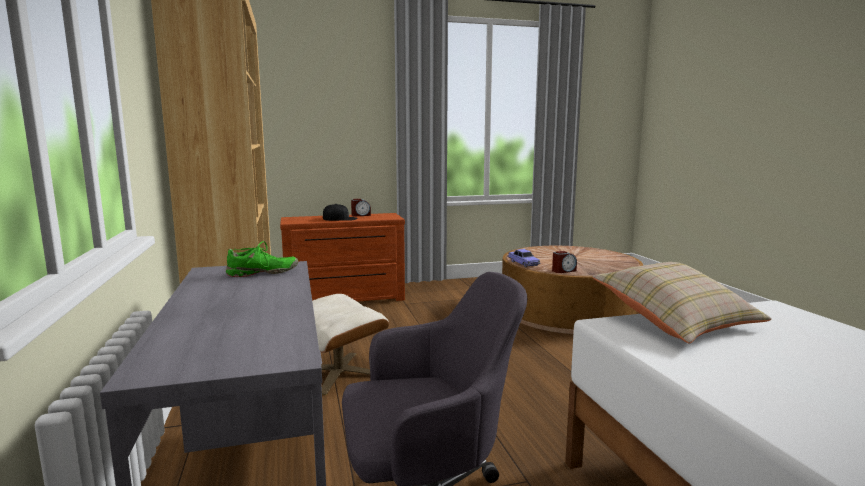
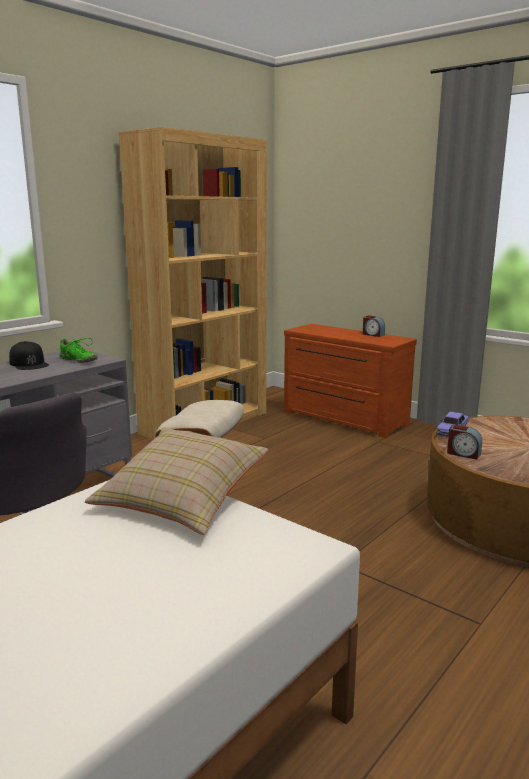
camera: 55 degrees right, 5 degrees up
black cap [323,204,358,221] -> black cap moved to [9,341,49,370]

